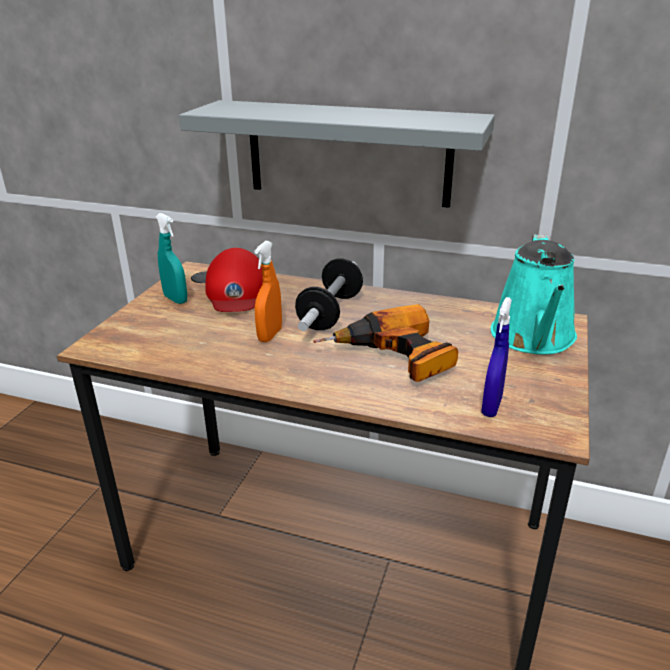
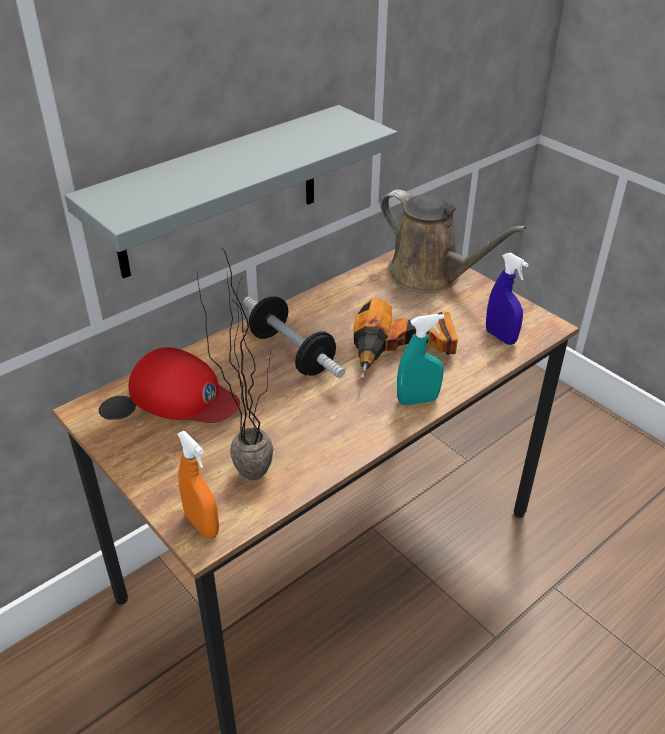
camera: 60 degrees left, 10 degrees up
turquoise spray bottle [156,213,187,304] -> turquoise spray bottle moved to [397,314,445,405]
orange spray bottle [255,241,282,342] -> orange spray bottle moved to [177,431,219,539]
turquoise watering can [491,234,577,354] -> brown watering can [380,190,527,293]
none -> potted plant [197,248,273,480]

